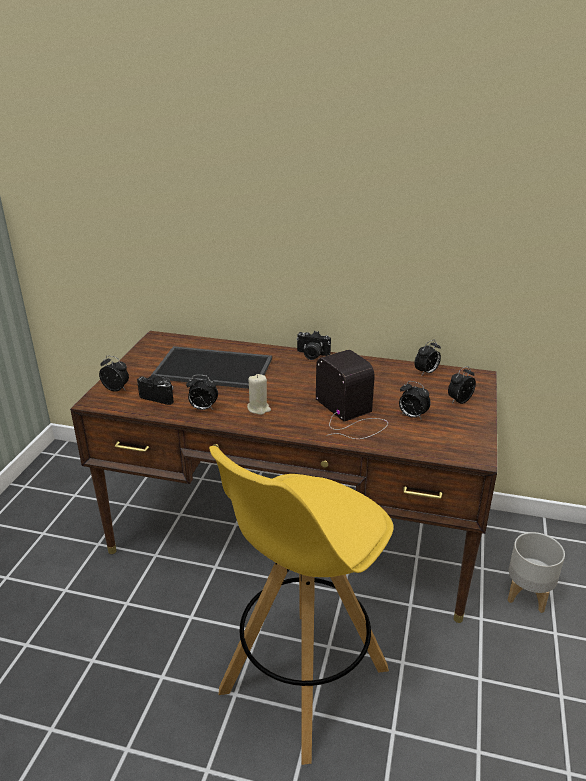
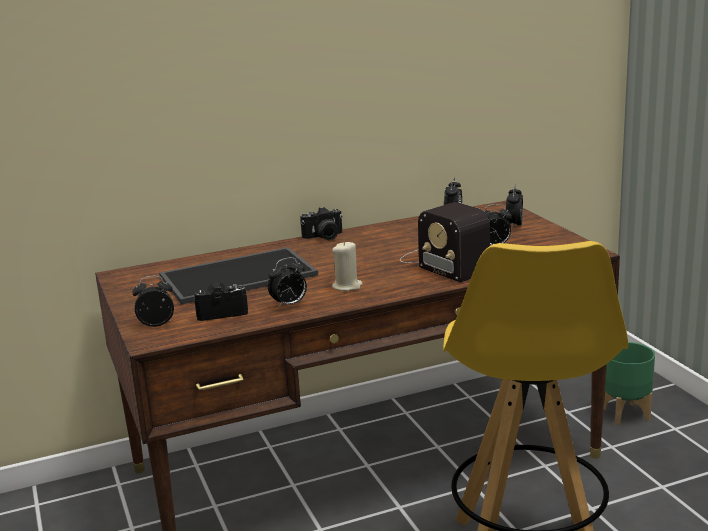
camera: 35 degrees left, 10 degrees down
radio [316,350,388,439] -> radio turned 150 degrees counterclockwise [400,202,490,282]
grey planter [507,532,565,613] -> green planter [604,342,655,425]

